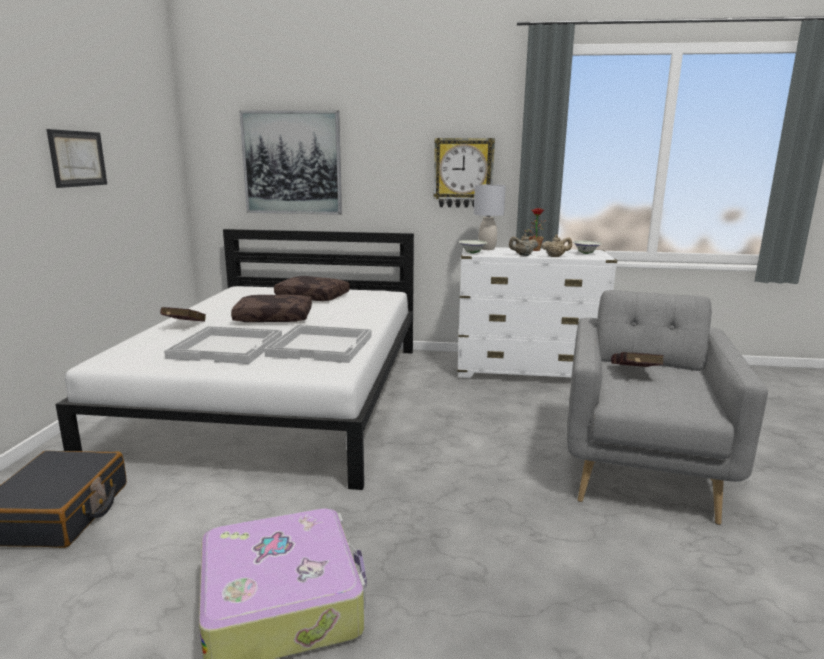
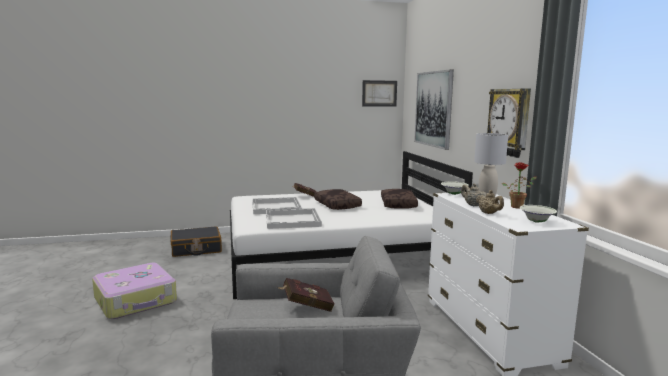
camera: 70 degrees right, 5 degrees down
picture [47,129,107,188] -> picture moved to [362,80,397,107]

